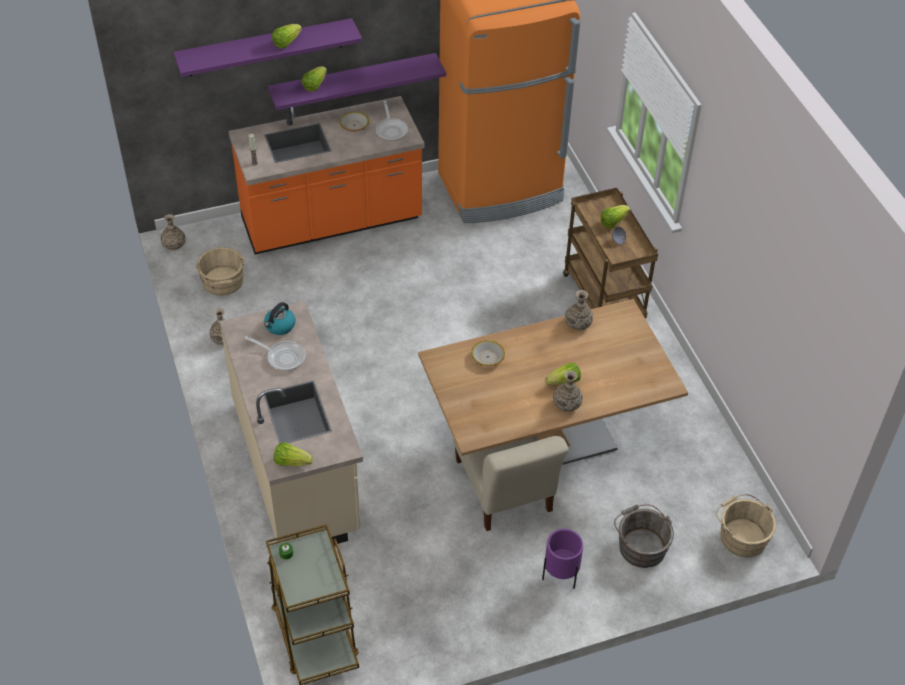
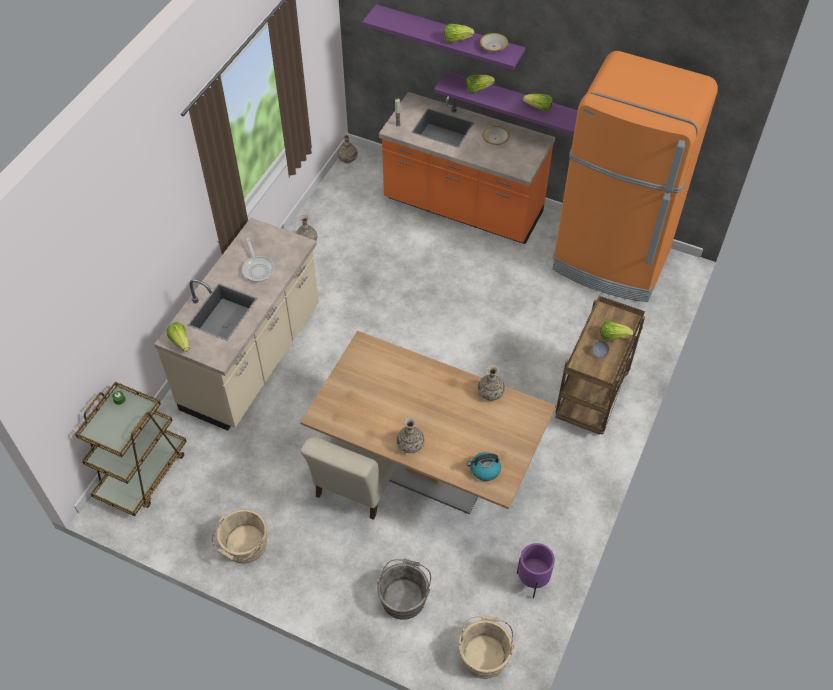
camera: 45 degrees right, 5 degrees up
beige bucket [196,247,245,296] -> beige bucket moved to [212,509,268,564]
kettle [264,302,295,335] -> kettle moved to [467,452,501,481]
frying pan [376,101,408,141] -> none
bowl [471,340,505,366] -> bowl moved to [480,33,508,52]
purple planter [542,529,584,588] -> purple planter moved to [517,543,555,598]
lettuce [545,363,581,385] -> lettuce moved to [523,94,552,112]

